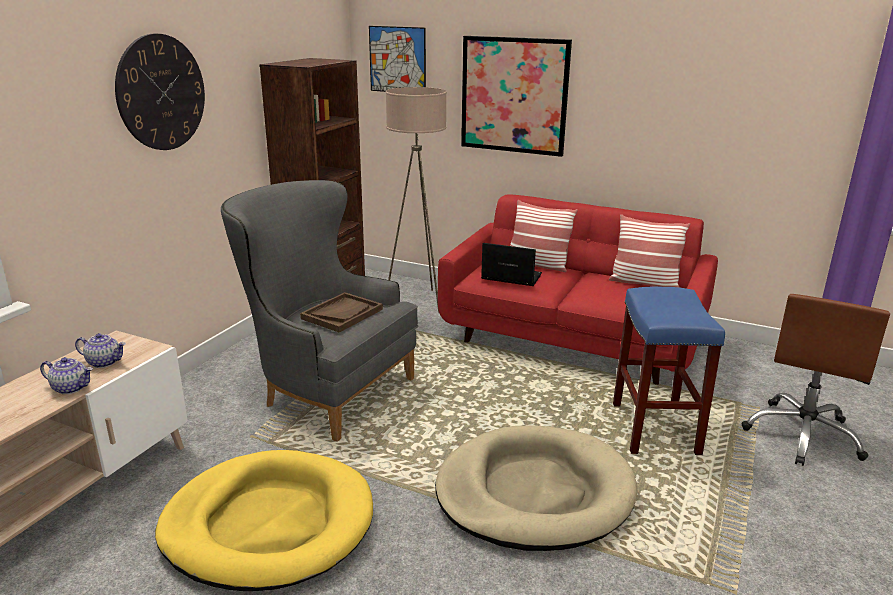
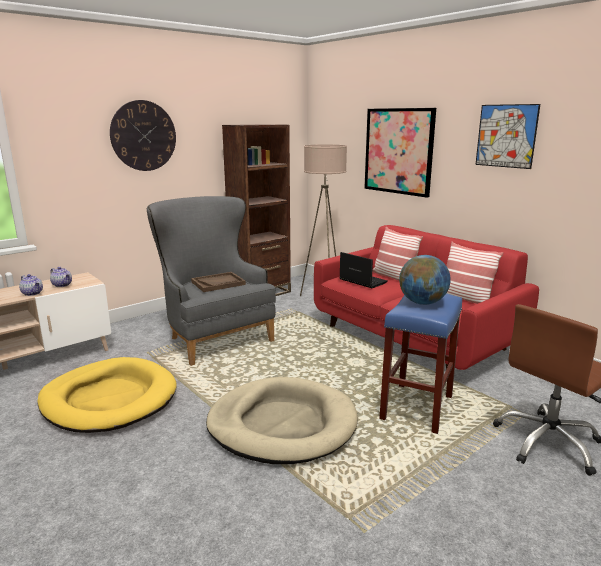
camera: 25 degrees right, 5 degrees down
picture [369,26,426,92] -> picture moved to [475,104,540,169]
none -> globe [399,255,450,305]

